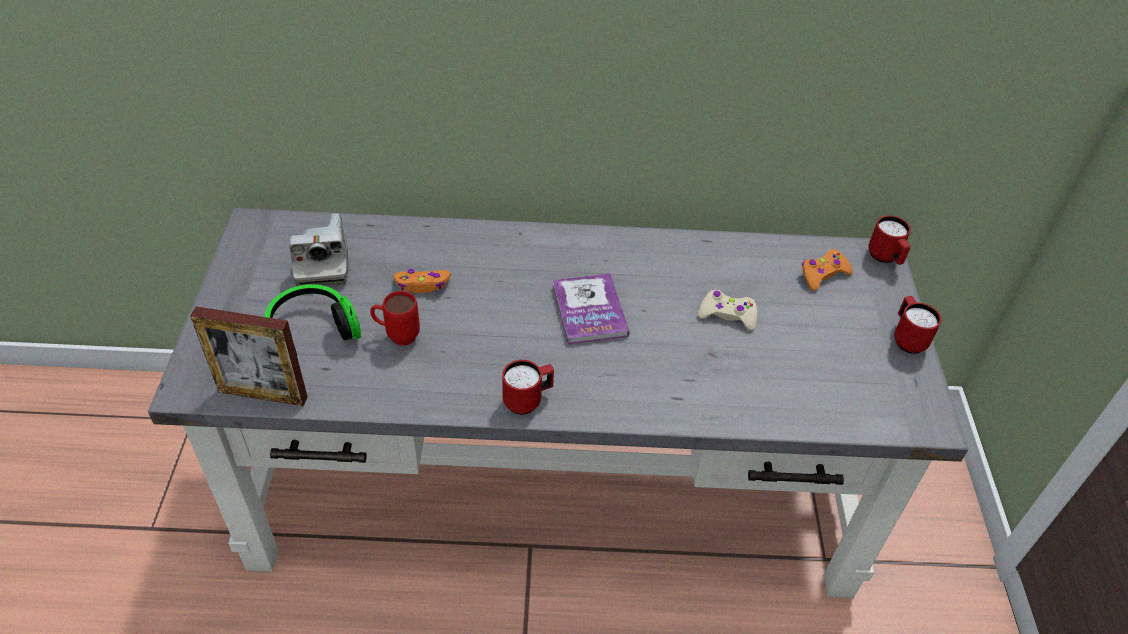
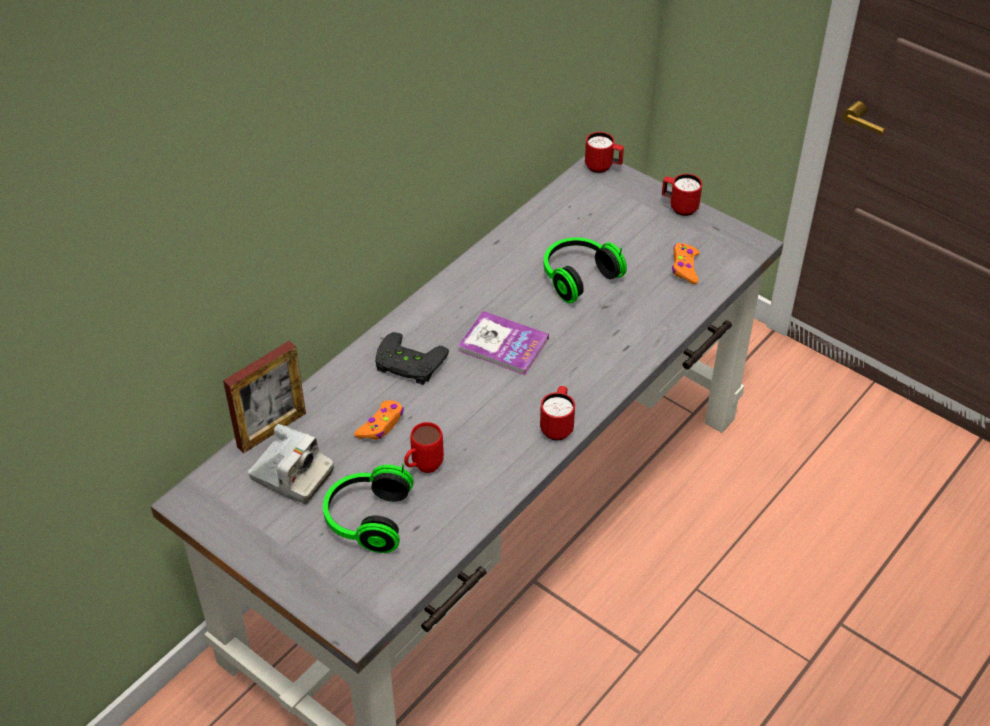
camera: 50 degrees left, 0 degrees up
picture frame [190,307,308,406] -> picture frame moved to [223,341,306,454]
beige game controller [698,290,757,330] -> headphones [544,237,627,304]
orange game controller [802,249,853,291] -> orange game controller moved to [672,243,700,284]
none -> black game controller [375,332,449,385]

